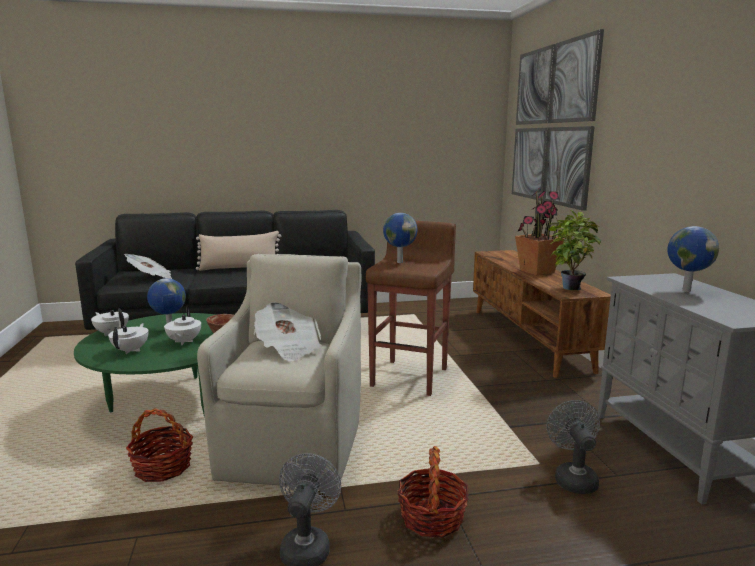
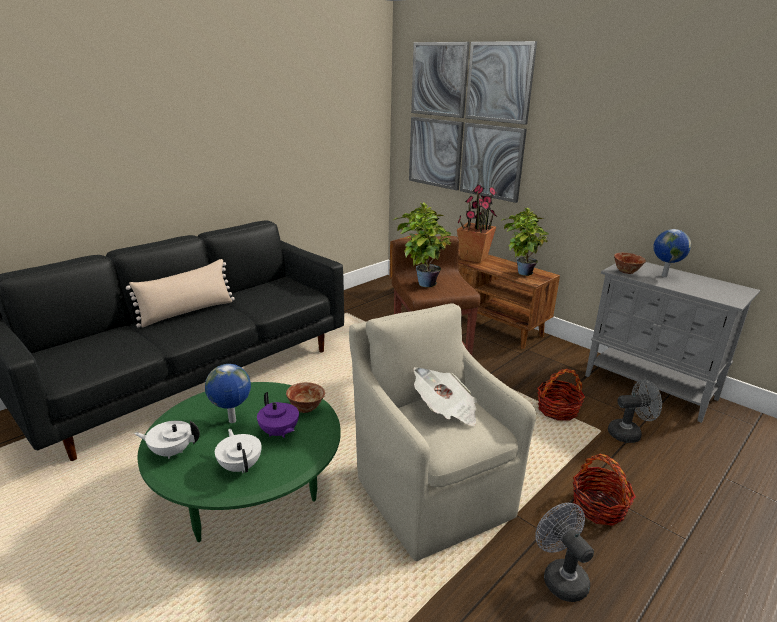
camera: 35 degrees left, 10 degrees up
newspaper [124,254,172,279] -> none
basket [126,408,193,482] -> basket moved to [537,369,585,421]
white teapot [164,307,201,345] -> purple teapot [257,392,299,438]
globe [383,213,418,263] -> potted plant [393,203,452,287]
grey fan [547,400,600,494] -> grey fan turned 120 degrees clockwise [608,380,662,443]
none -> bowl [614,253,646,274]

